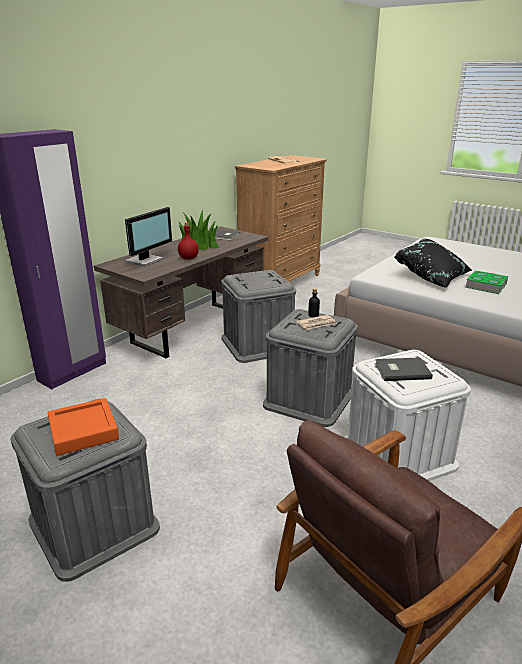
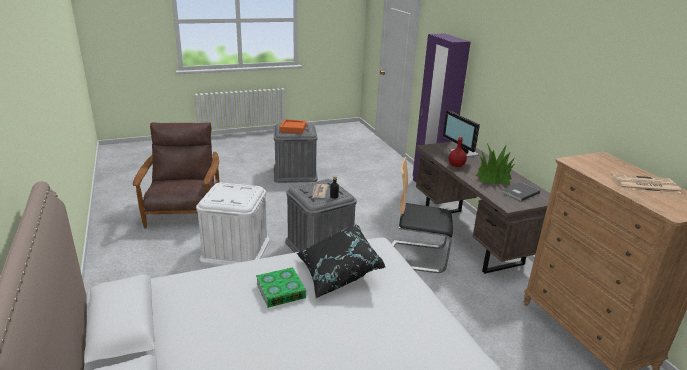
camera: 120 degrees right, 0 degrees up
grey storage box [221,270,296,363] -> chair [392,157,453,273]
grey book [375,357,433,381] -> none

